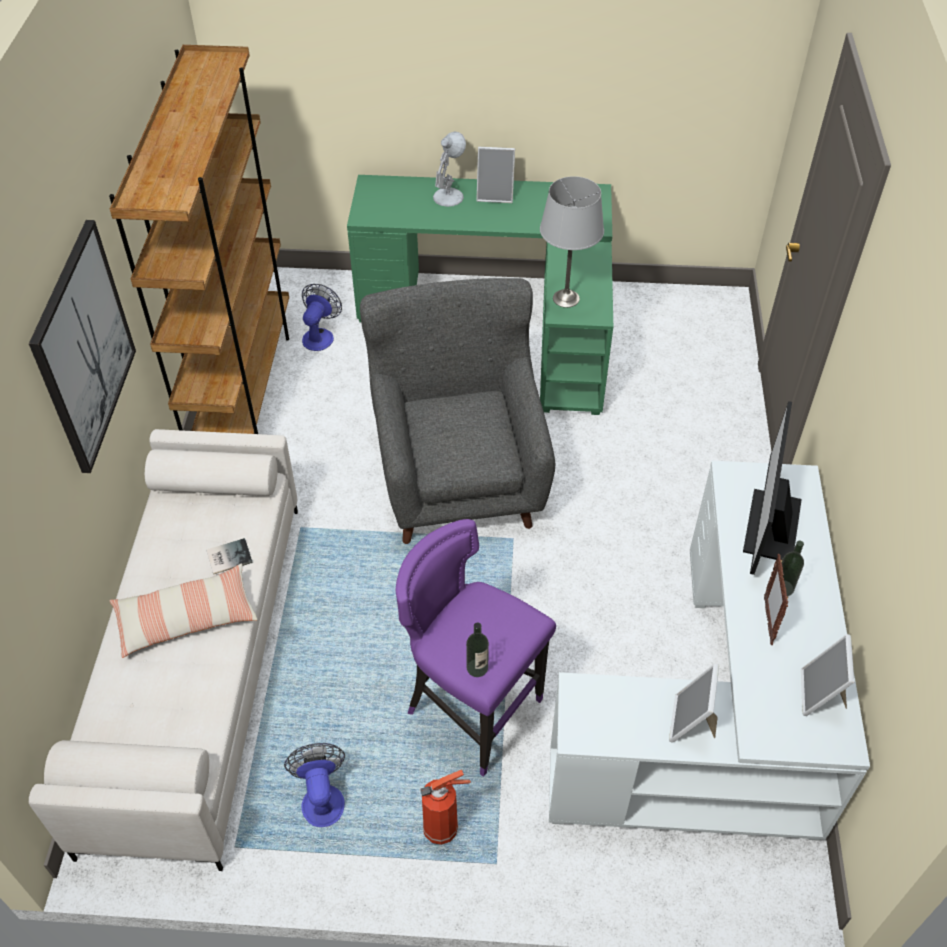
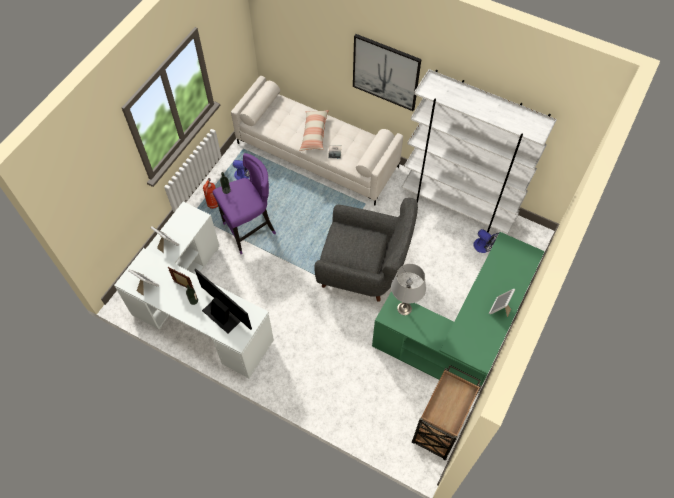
camera: 115 degrees right, 10 degrees up
brown bookcase [109,45,289,434] -> white bookcase [402,69,557,234]
white table lamp [433,132,466,207] -> none
none -> brown cart [412,365,481,460]

